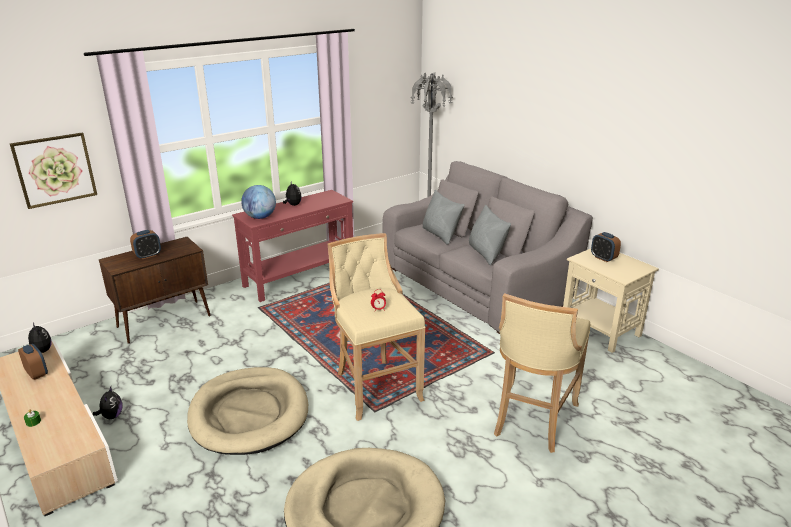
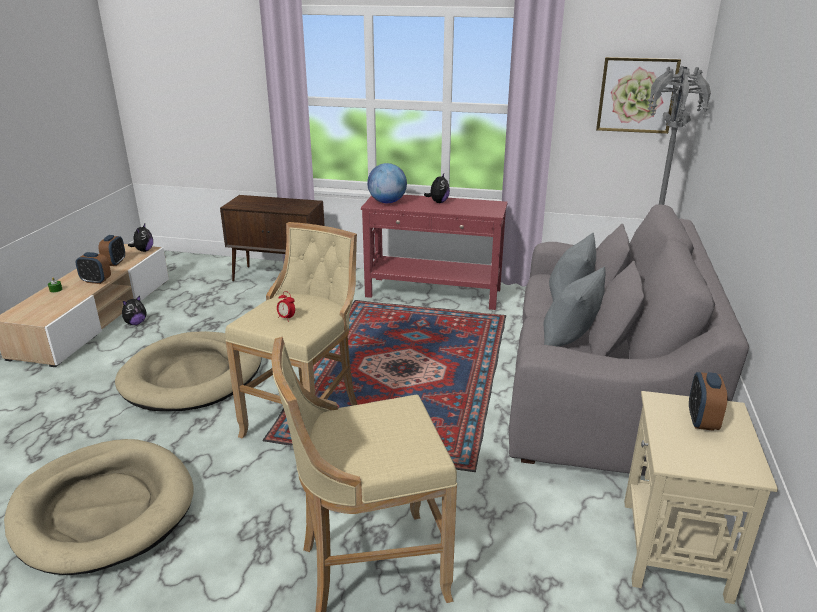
camera: 50 degrees right, 0 degrees up
picture [10,132,97,209] -> picture moved to [596,57,681,134]
alarm clock [130,230,161,259] -> alarm clock moved to [76,252,111,284]

